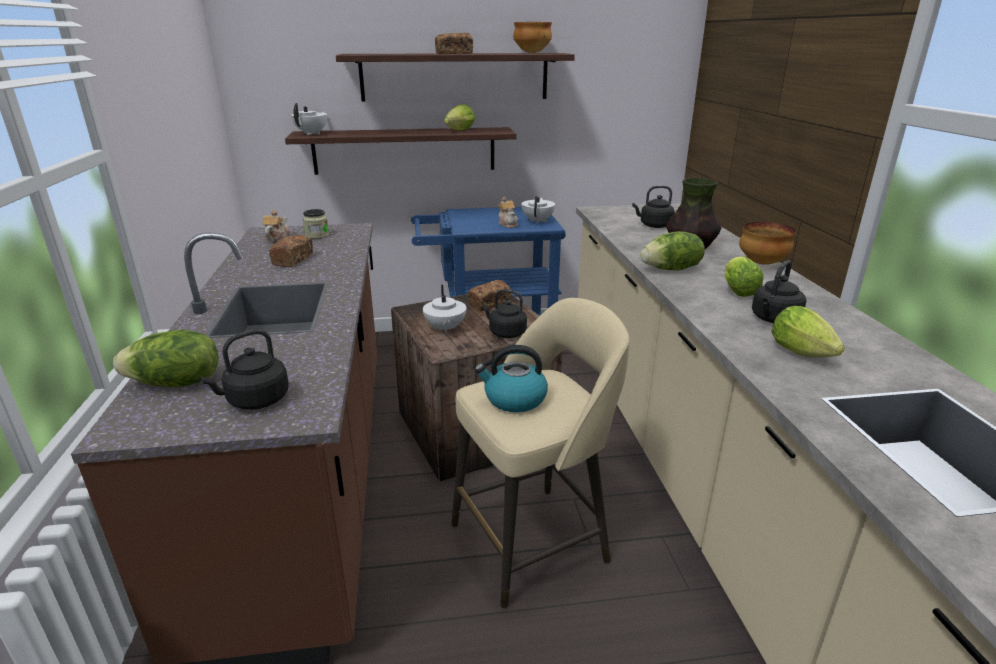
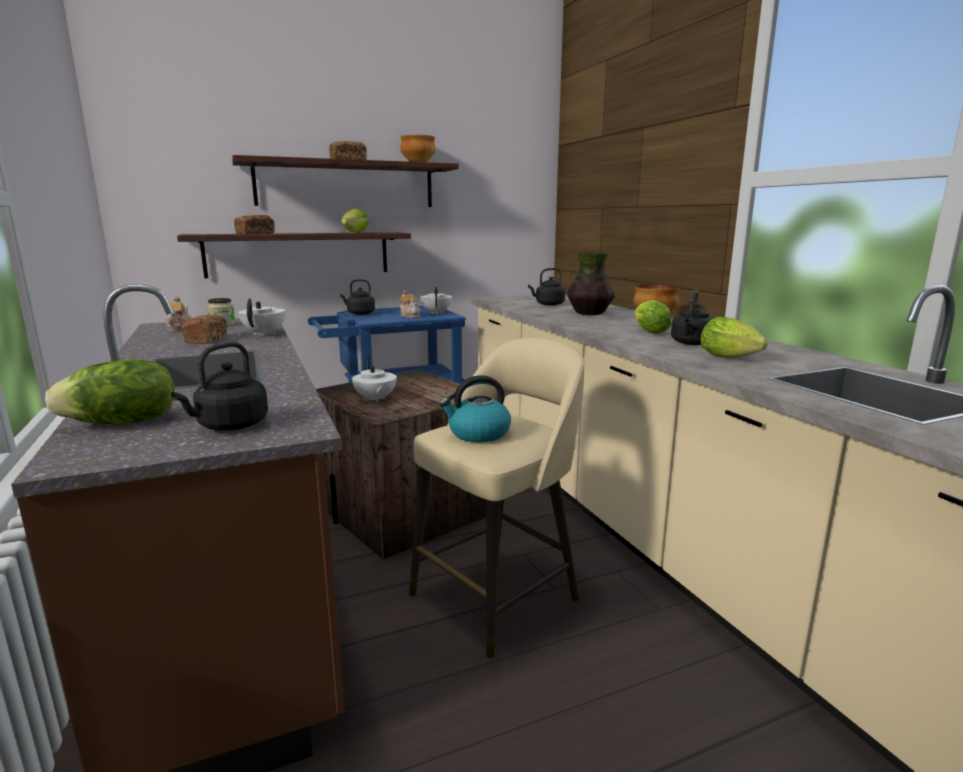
camera: 15 degrees left, 10 degrees down
white teapot [291,103,328,135] -> white teapot moved to [238,298,285,336]
bread [468,280,511,311] -> bread moved to [234,215,275,234]
black kettle [482,289,527,338] -> black kettle moved to [340,279,375,315]
lettuce [640,231,705,270] -> none

